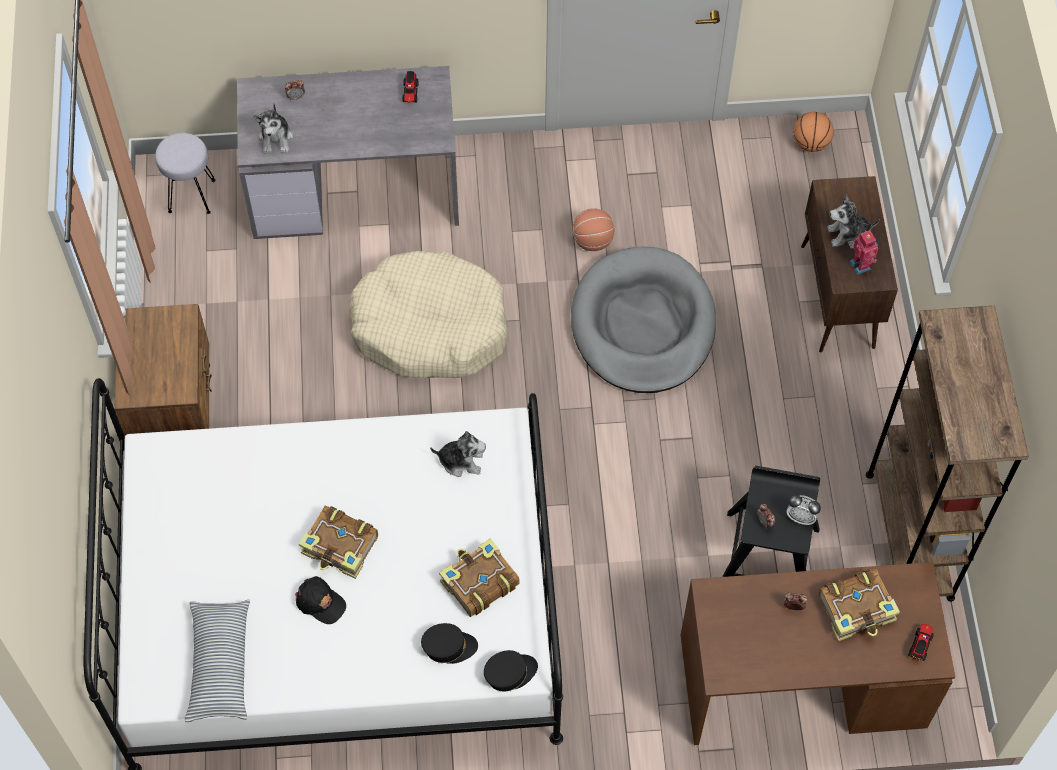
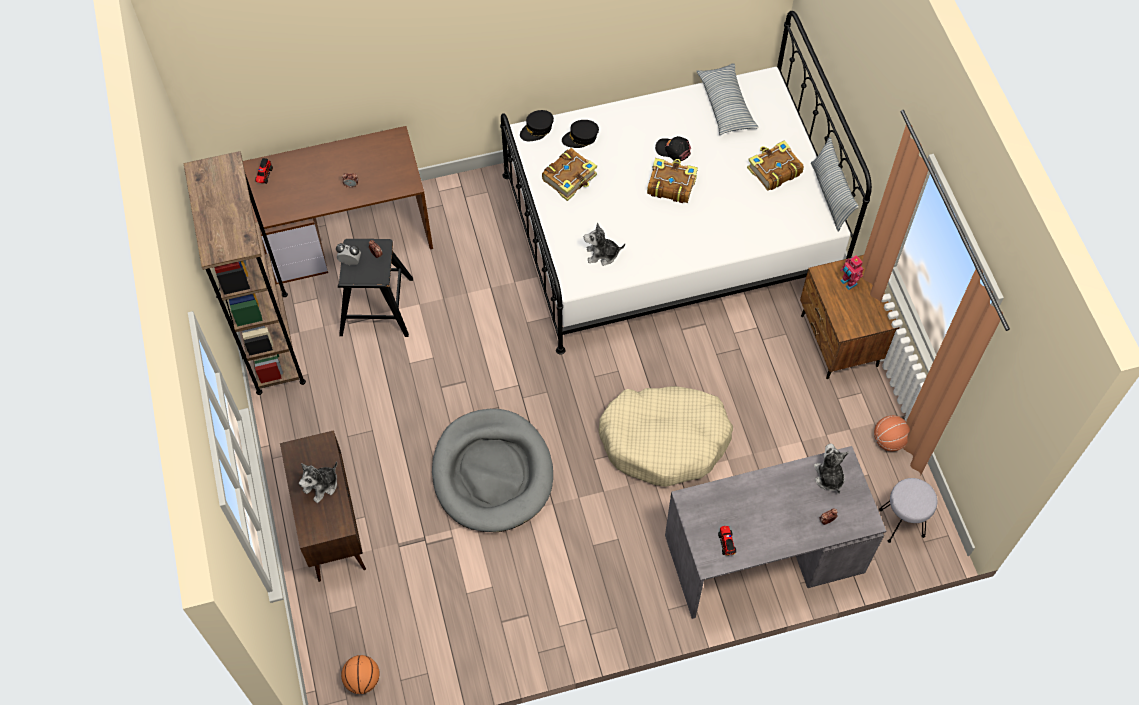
camera: 170 degrees right, 0 degrees up
basketball [573,208,614,251] -> basketball moved to [874,415,910,451]
book [818,569,900,641] -> book moved to [747,140,804,191]
plush toy [827,194,880,249] -> plush toy turned 150 degrees clockwise [299,461,337,503]
toy robot [850,230,879,275] -> toy robot moved to [840,255,863,290]
none -> pillow [811,137,859,232]

